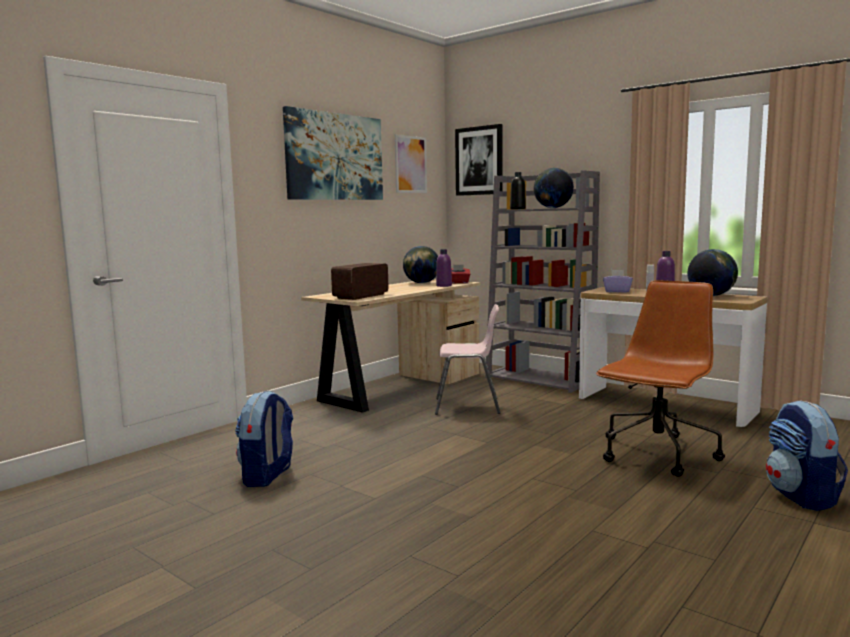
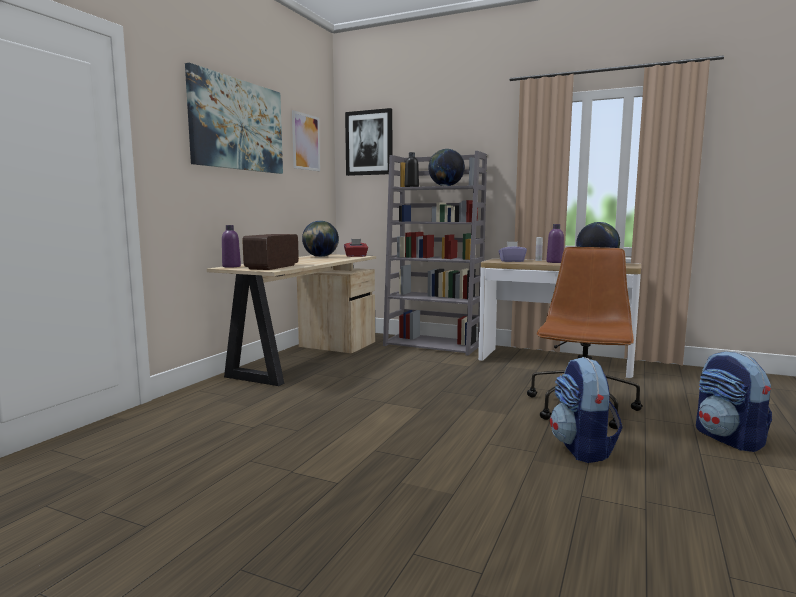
camera: 15 degrees left, 0 degrees up
backpack [235,390,293,487] -> backpack moved to [550,357,623,463]
pink chair [435,304,501,415] -> none
purple bottle [436,249,452,287] -> purple bottle moved to [222,225,241,268]

